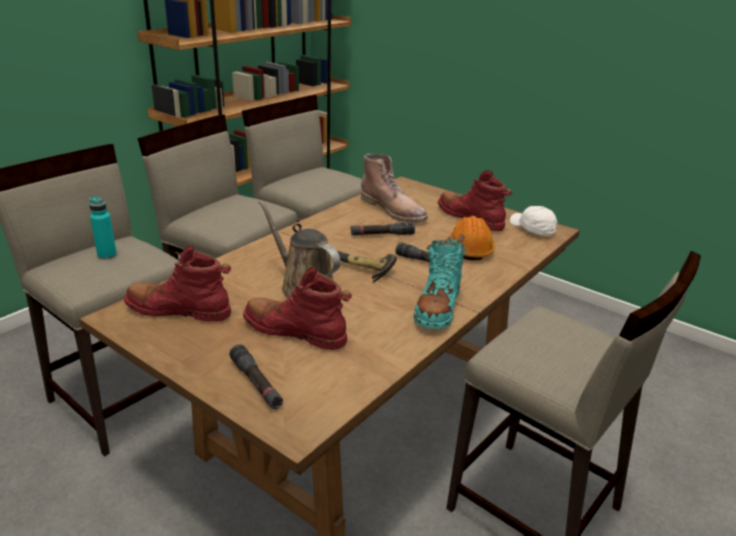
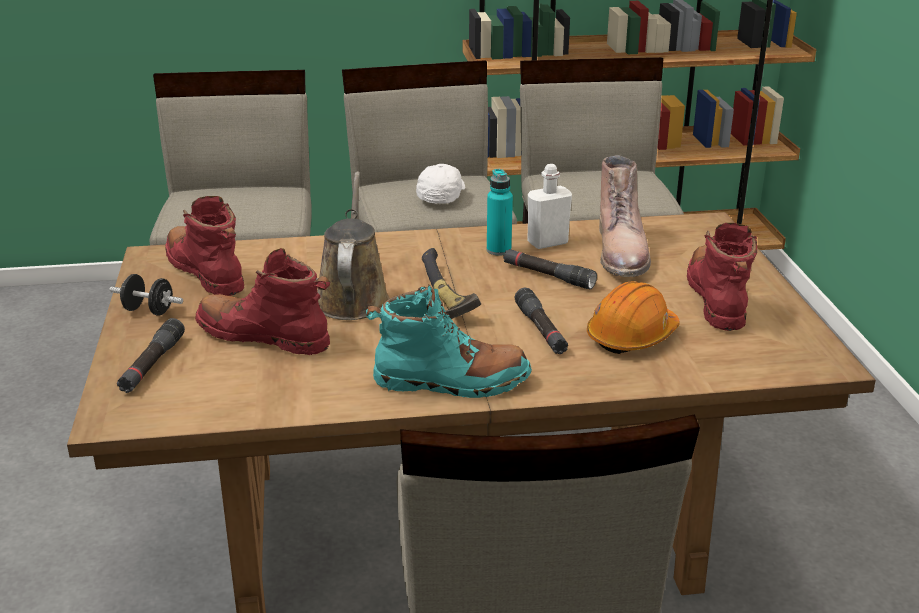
camera: 45 degrees right, 0 degrees up
turquoise bottle [90,197,117,260] -> turquoise bottle moved to [487,169,513,256]
red boot [243,266,352,350] -> red boot turned 45 degrees counterclockwise [195,248,331,355]
turquoise boot [414,237,466,329] -> turquoise boot turned 150 degrees counterclockwise [366,285,532,398]
white cap [510,206,557,236] -> white cap moved to [416,164,465,204]
none -> black dumbbell [110,274,183,316]
none -> white bottle [527,164,572,249]

